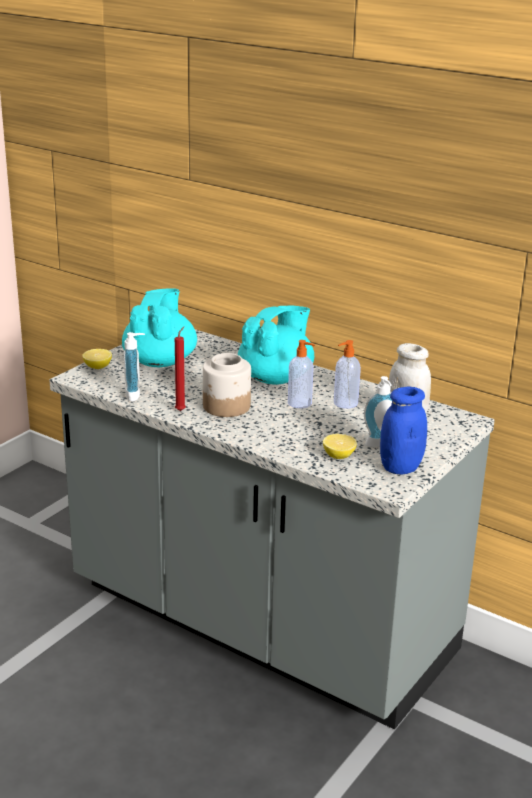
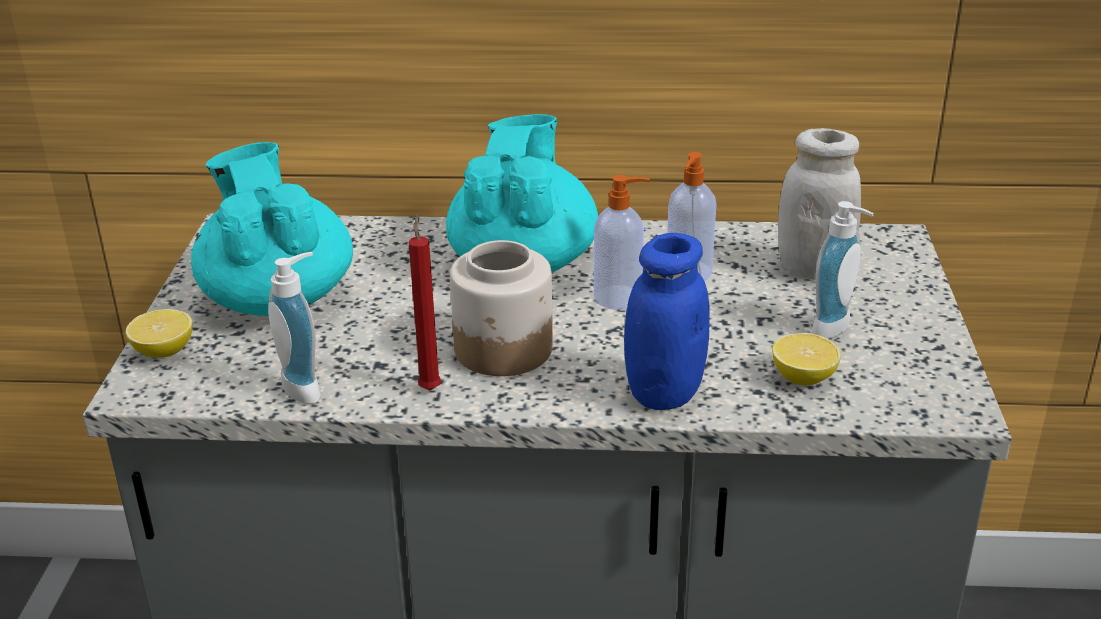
camera: 30 degrees left, 5 degrees up
blue jar [380,387,427,474] -> blue jar moved to [624,233,710,410]

